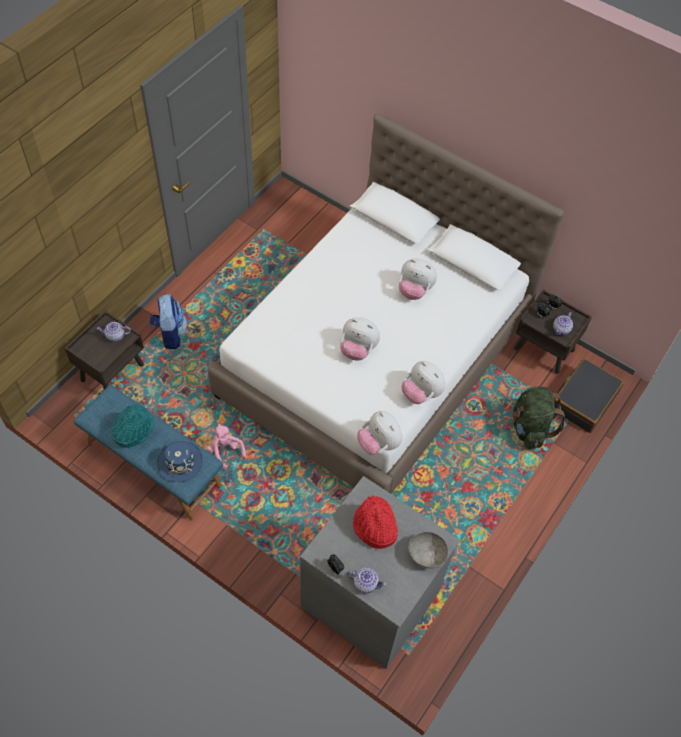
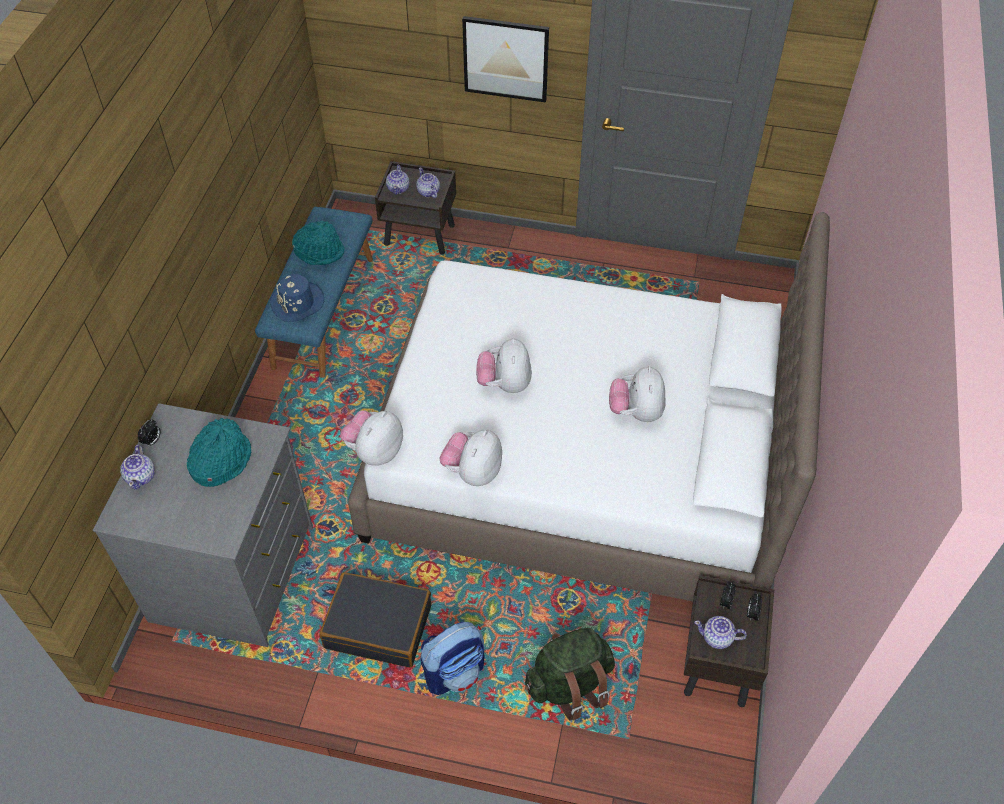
camera: 70 degrees right, 5 degrees down
backpack [150,294,188,349] -> backpack moved to [420,622,485,695]
pink plush toy [207,424,246,470] -> none
red hat [353,496,398,549] -> turquoise hat [187,418,251,487]
grey bowl [408,532,448,568] -> none
black suitcase [554,359,624,433] -> black suitcase moved to [319,572,431,668]
none -> teapot [386,165,409,195]
none -> picture [462,16,549,103]

